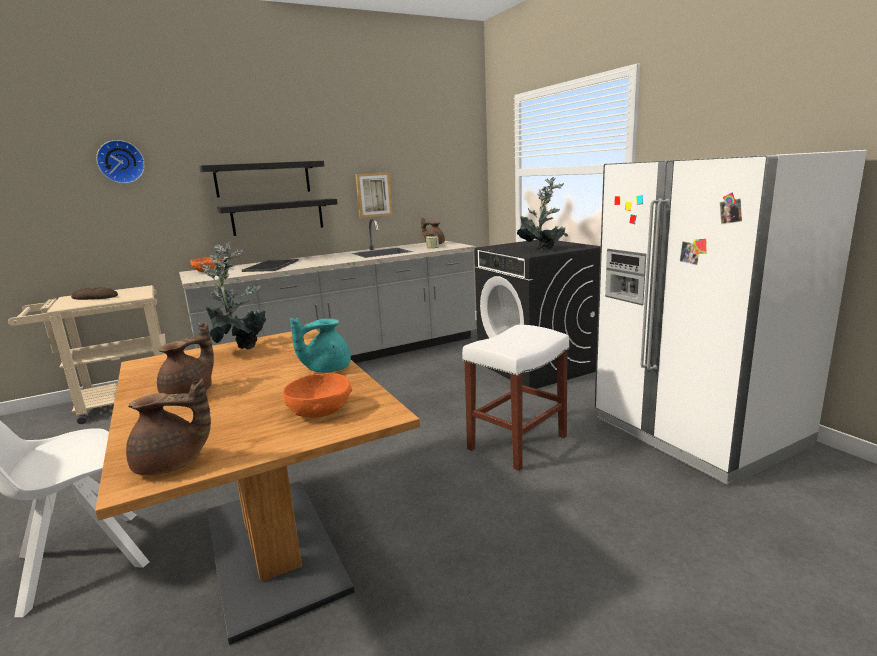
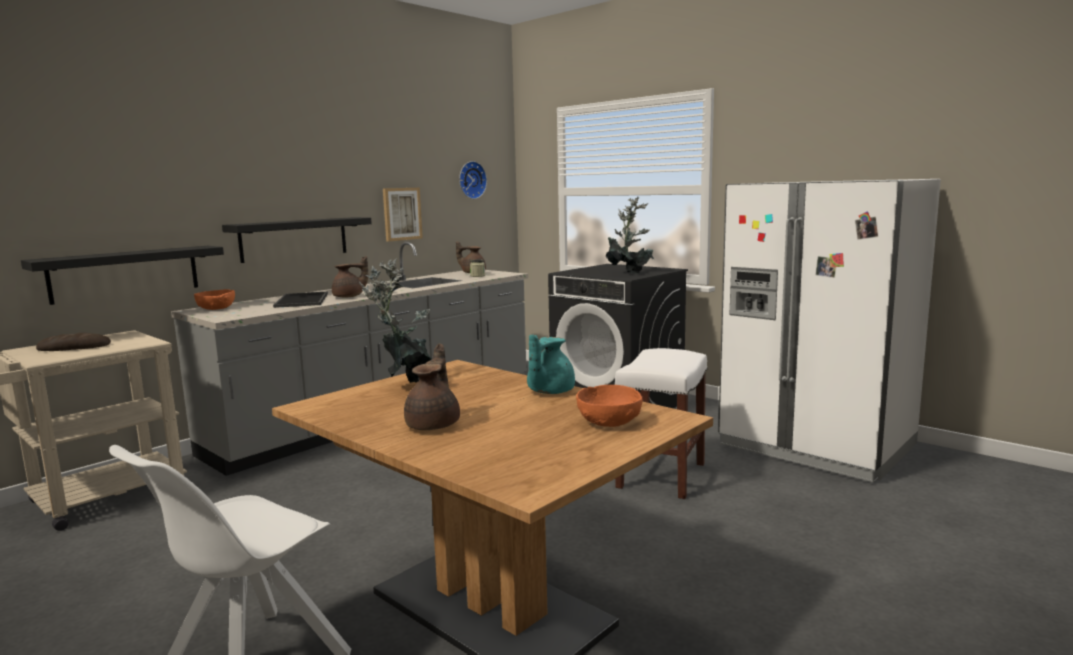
camera: 20 degrees left, 5 degrees down
wall clock [96,140,145,184] -> wall clock moved to [459,161,487,199]
brown teapot [126,379,211,475] -> brown teapot moved to [332,256,368,297]
black shelf [199,161,324,198] -> black shelf moved to [21,246,224,305]

